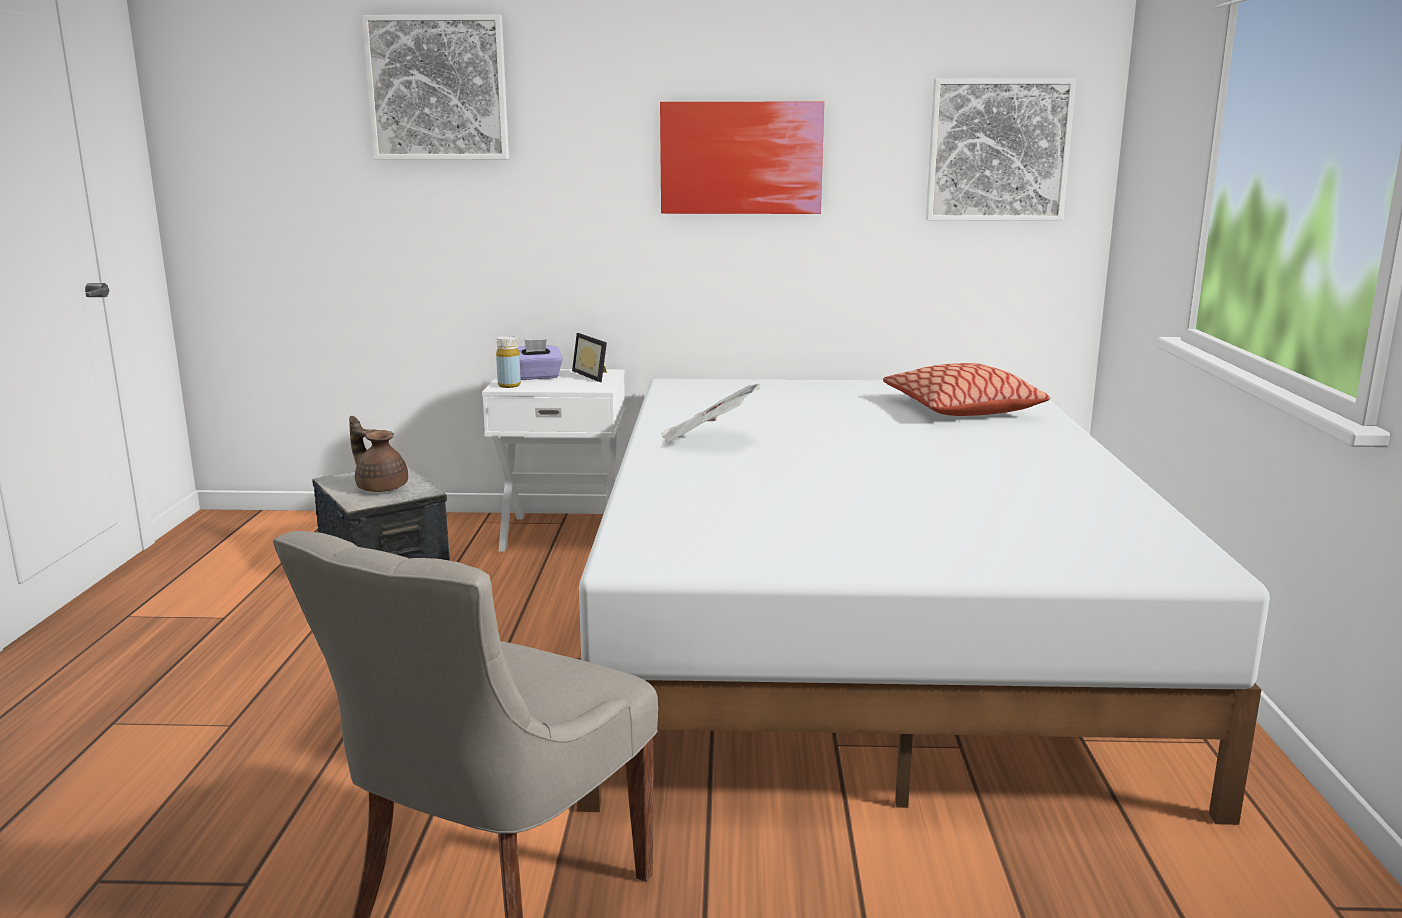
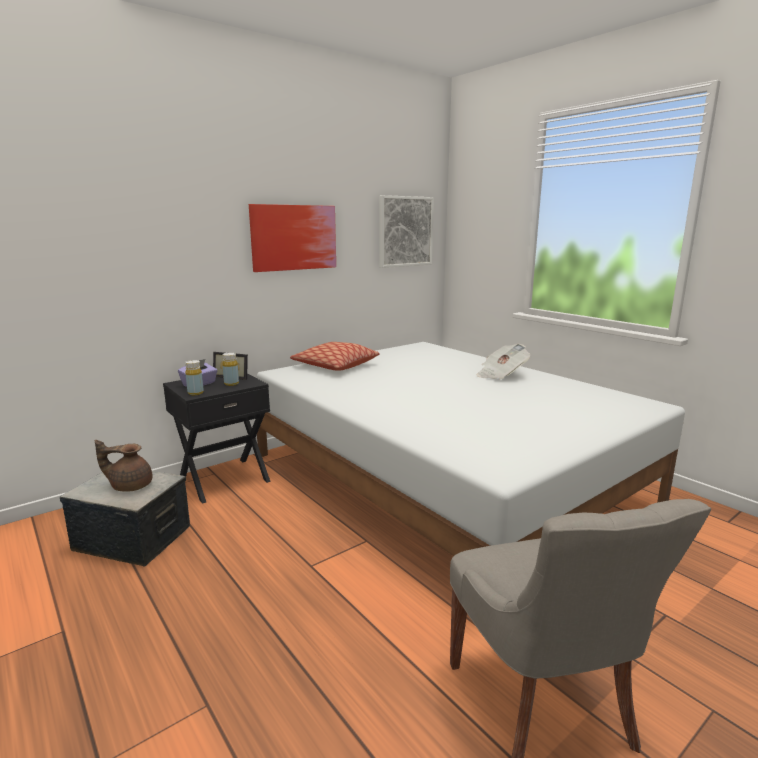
camera: 40 degrees left, 0 degrees up
picture [362,14,509,159] -> none
white nightstand [482,369,625,551] -> black nightstand [163,374,271,504]
newspaper [661,384,760,442] -> newspaper moved to [476,344,530,379]
pillow [883,363,1050,416] -> pillow moved to [290,342,380,371]
none -> yellow bottle [222,353,239,386]

